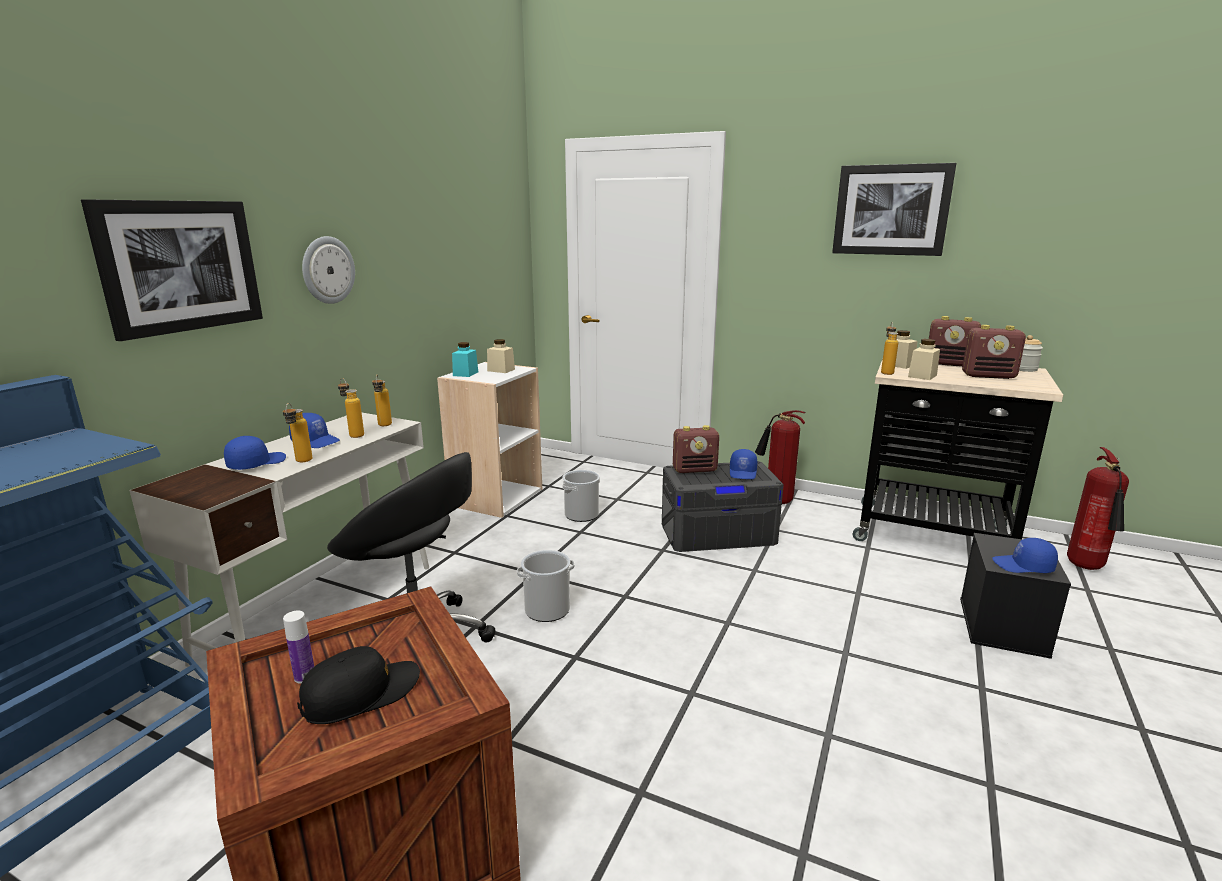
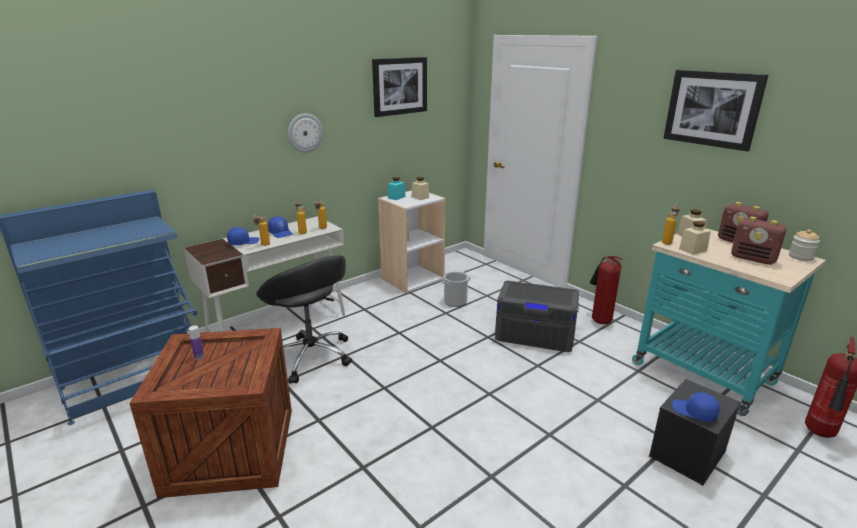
camera: 25 degrees right, 5 degrees up
picture [81,199,263,341] -> picture moved to [372,57,427,117]
black cap [297,646,420,724] -> none
bucket [517,550,575,622] -> none
radio [673,425,719,473] -> none
blue cap [730,449,758,479] -> none
black cart [853,359,1063,541] -> turquoise cart [632,228,826,416]

